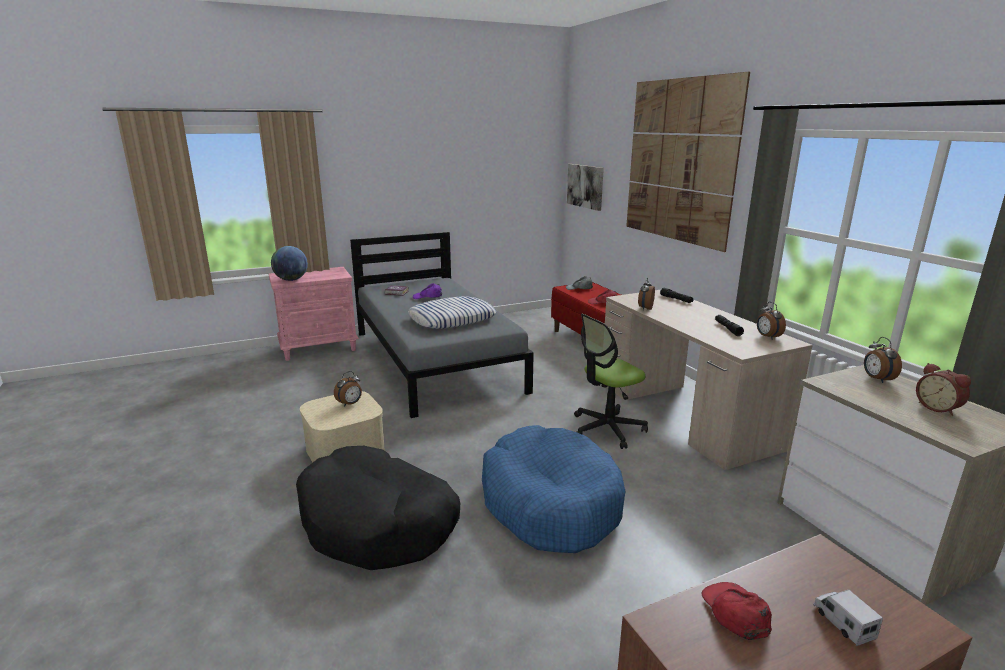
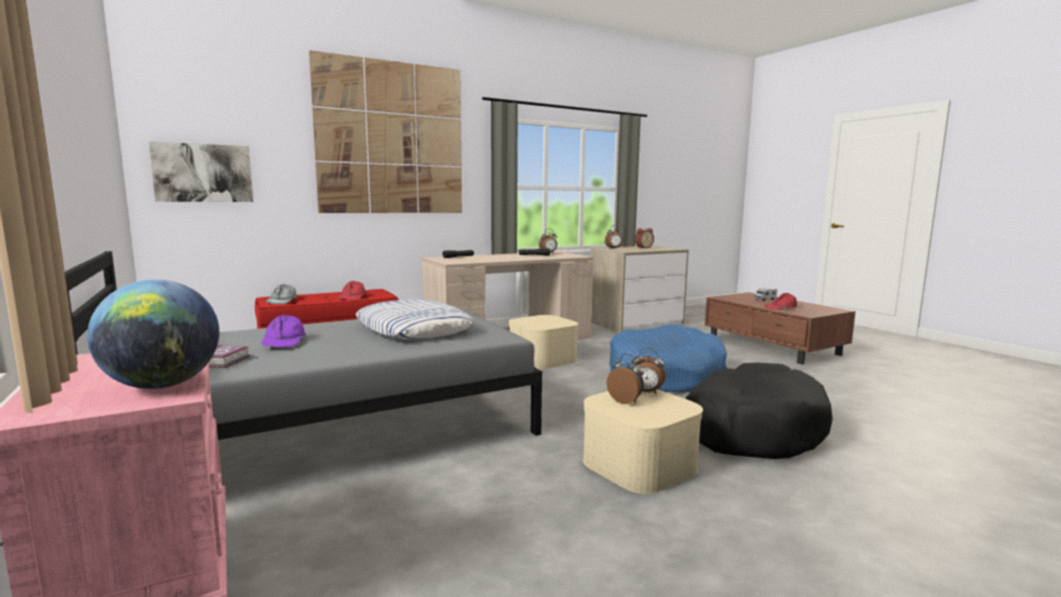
camera: 95 degrees left, 10 degrees down
office chair [574,314,648,449] -> beige storage box [509,315,578,369]
alarm clock [638,277,655,310] -> alarm clock moved to [632,348,666,394]

